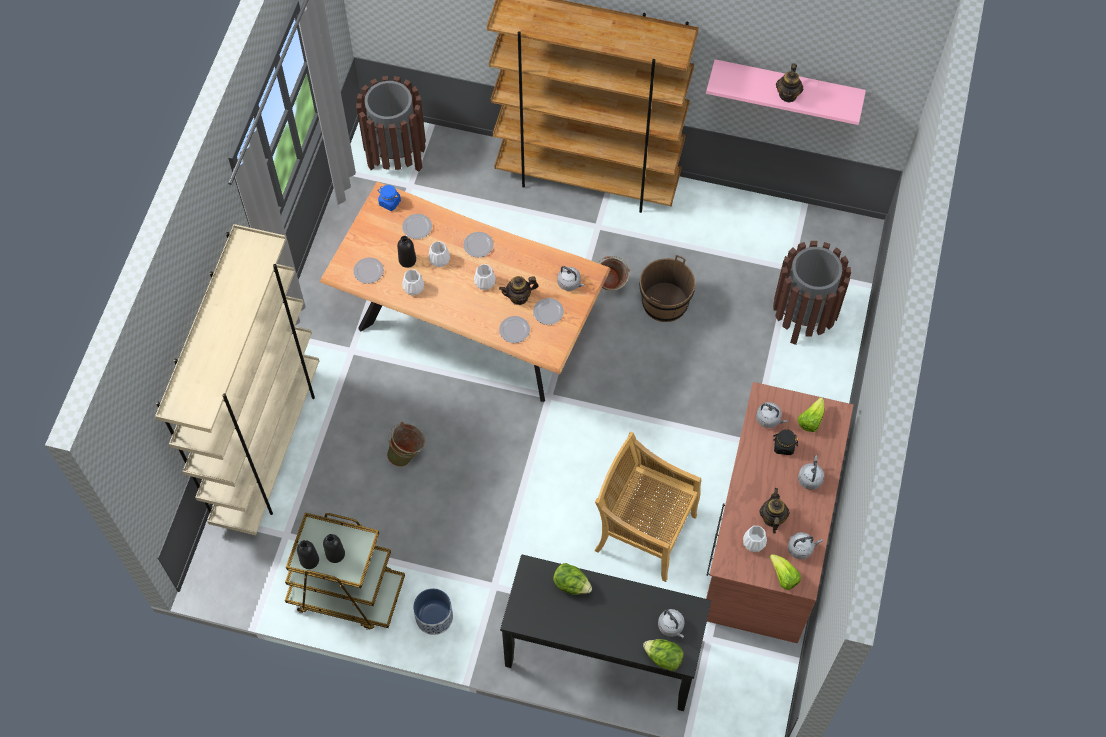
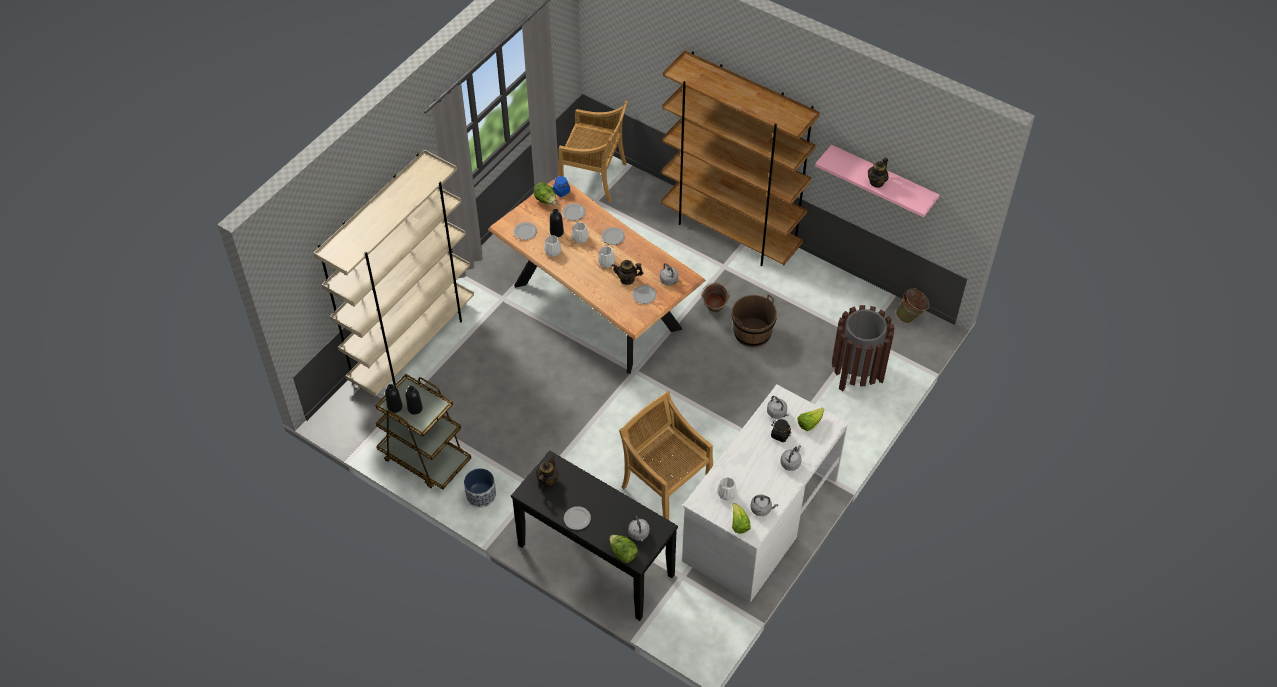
camera: 20 degrees right, 10 degrees down
brown trash can [356,76,426,172] -> beige chair [558,101,628,202]
green bucket [387,422,425,467] -> green bucket moved to [896,288,930,323]
plate [499,316,530,343] -> plate moved to [564,506,591,530]
lettuce [553,563,592,595] -> lettuce moved to [534,182,556,205]
brown desk [706,382,854,643] -> white desk [682,384,849,602]
teapot [760,488,790,534] -> teapot moved to [536,455,559,489]

